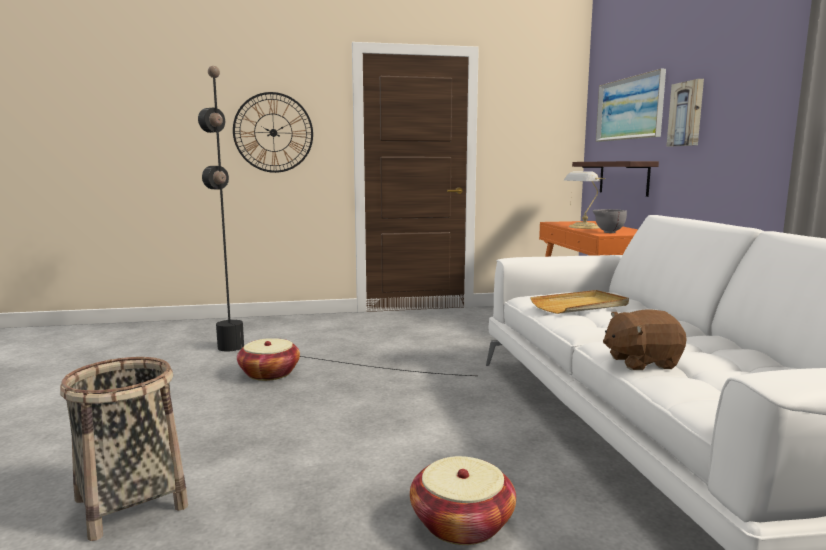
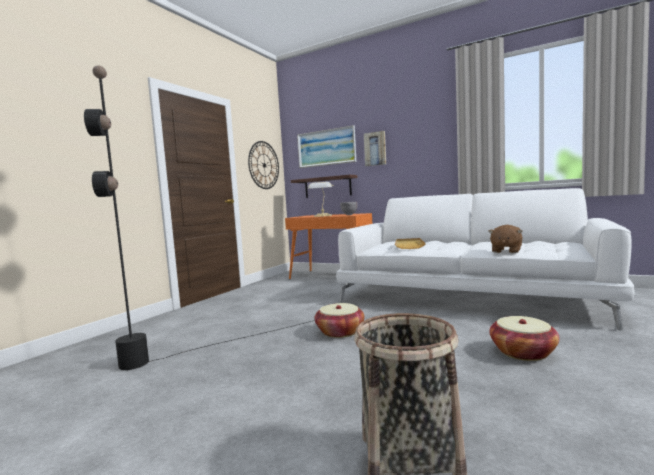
camera: 50 degrees left, 5 degrees down
wall clock [233,92,313,173] -> wall clock moved to [248,141,279,189]
basket [237,338,300,381] -> basket moved to [314,303,364,338]

